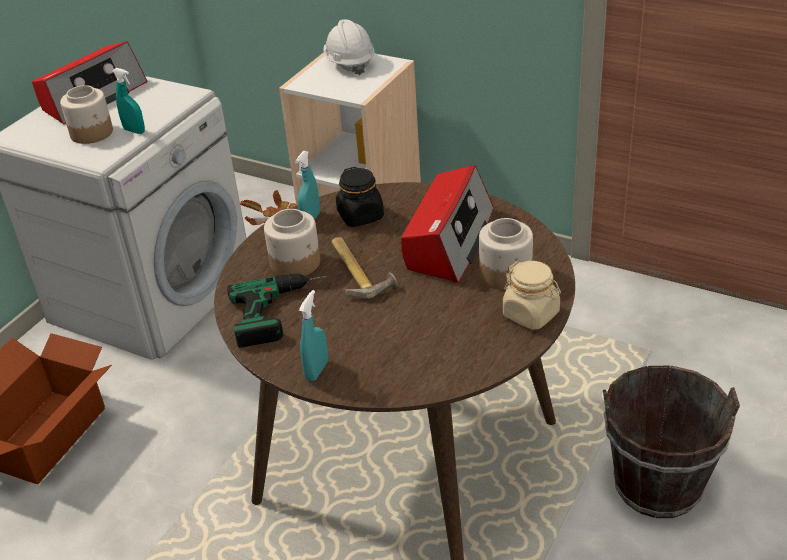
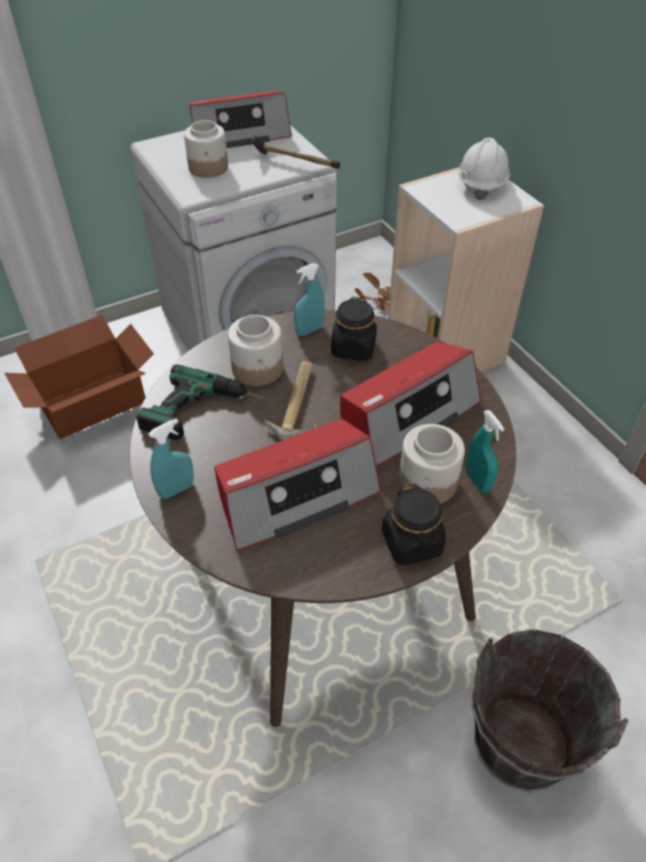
camera: 30 degrees right, 10 degrees up
turquoise spray bottle [112,68,145,134] -> turquoise spray bottle moved to [466,410,504,493]
beige jar [503,261,561,330] -> black jar [382,484,446,565]
none -> radio [214,419,381,551]
none -> hammer [252,135,340,169]

